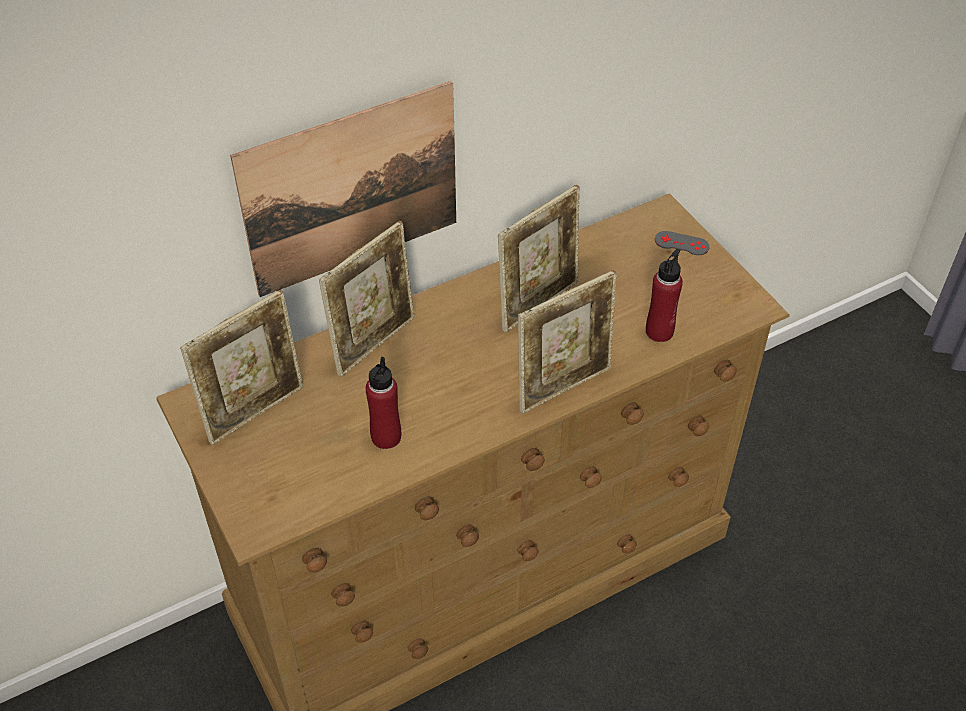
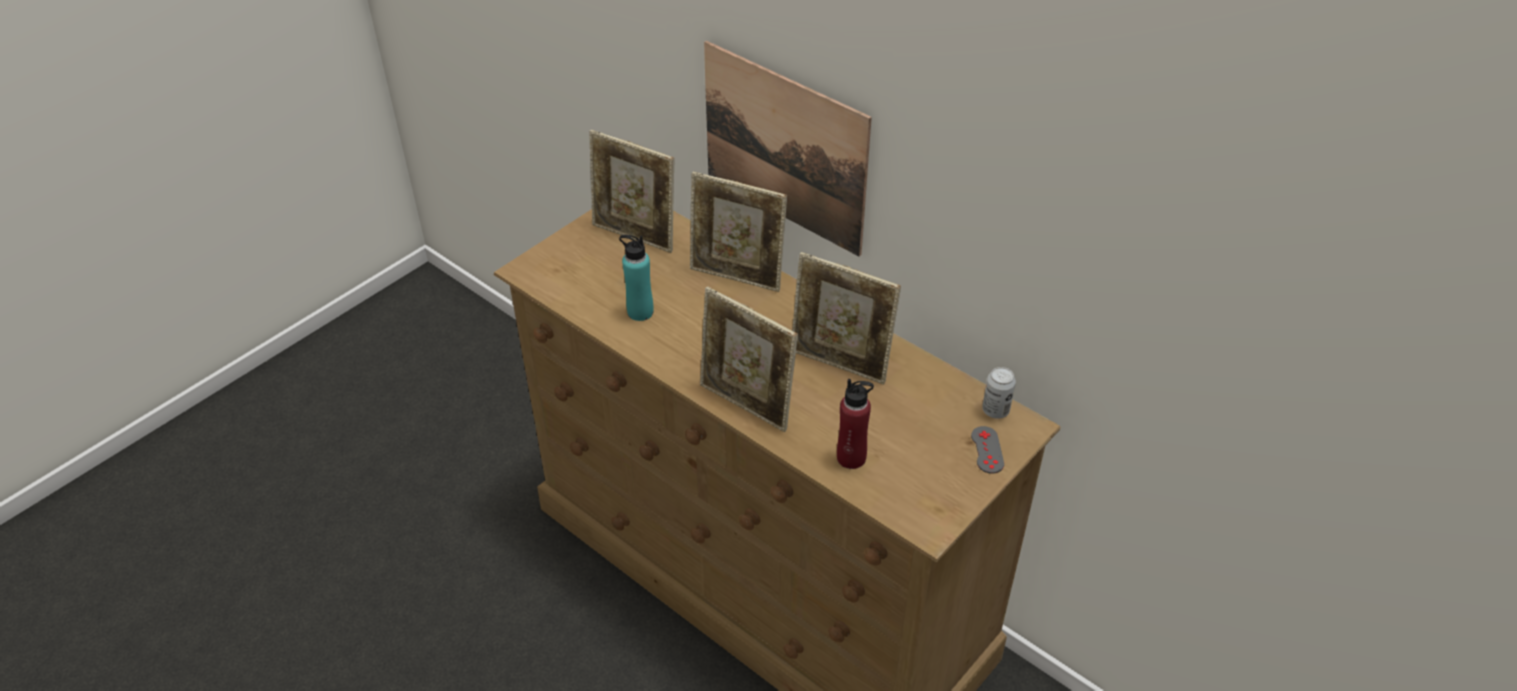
camera: 70 degrees right, 5 degrees down
red bottle [365,357,401,449] -> turquoise bottle [619,235,654,321]
none -> can [982,367,1016,419]

